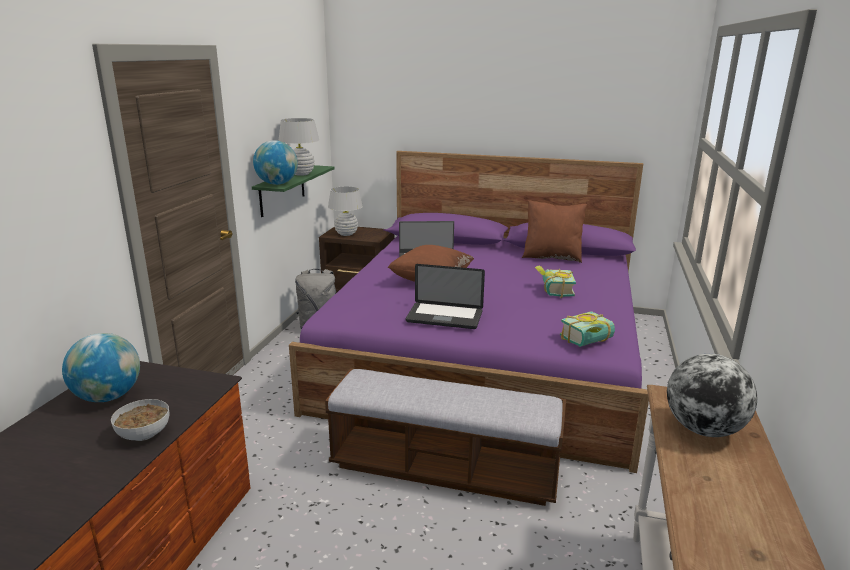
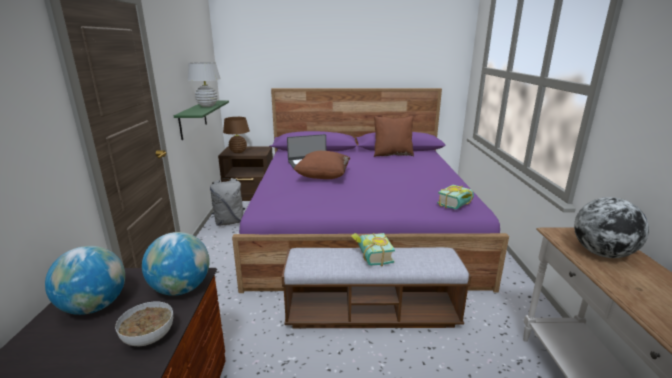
camera: 15 degrees left, 0 degrees up
globe [253,140,298,185] -> globe moved to [142,232,210,296]
white table lamp [328,186,363,236] -> brown table lamp [223,117,250,153]
laptop [406,264,485,329] -> none
book [535,265,576,298] -> book moved to [351,233,395,266]

